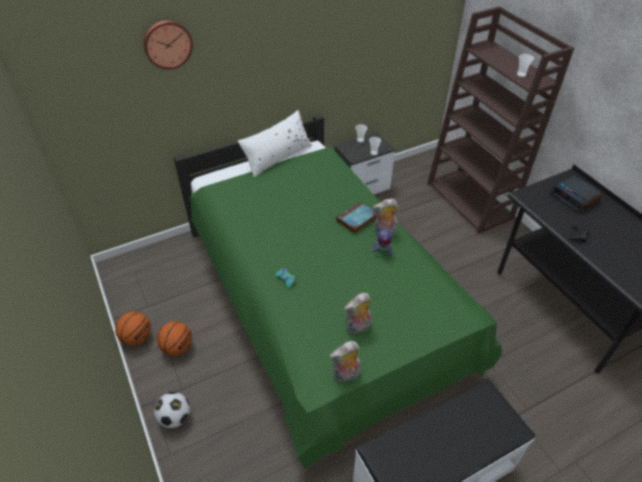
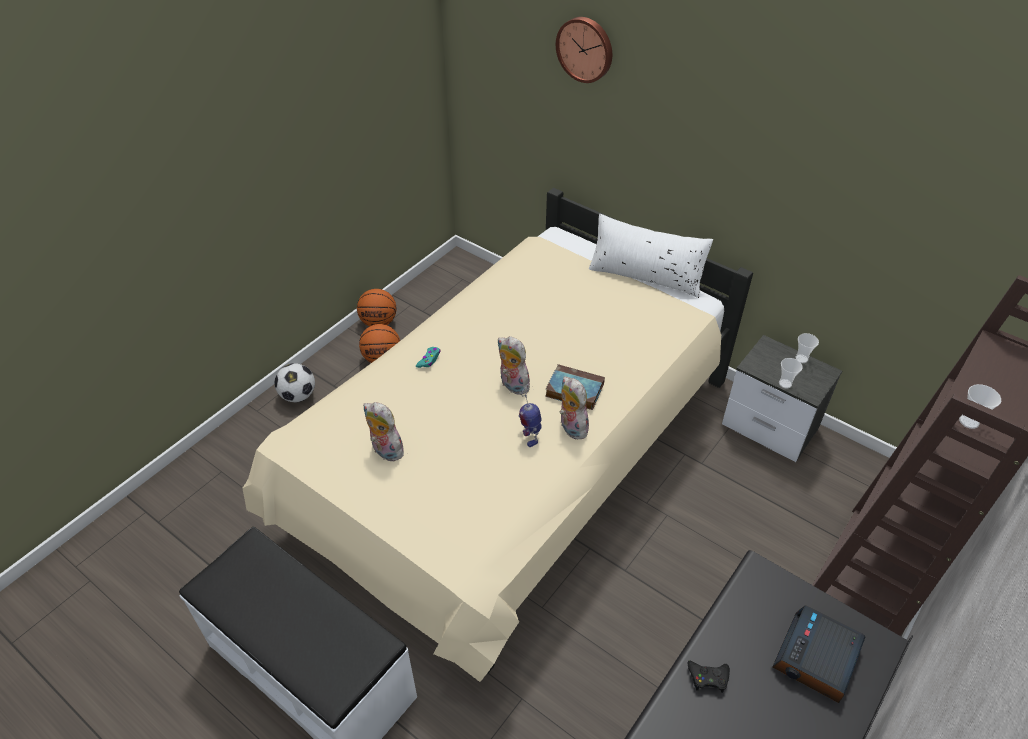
camera: 65 degrees right, 0 degrees up
green bed [173,114,502,469] -> beige bed [242,188,753,682]
plush toy [329,341,360,383] -> plush toy moved to [498,336,531,395]

